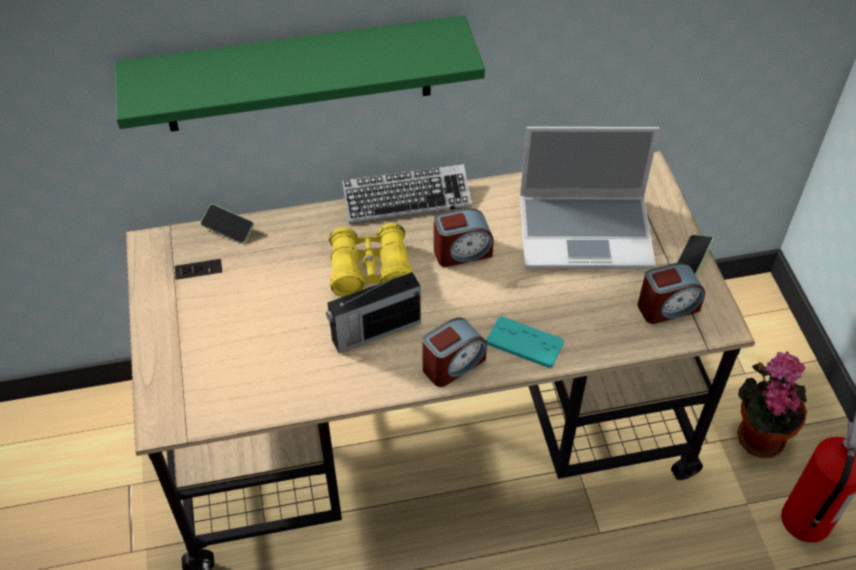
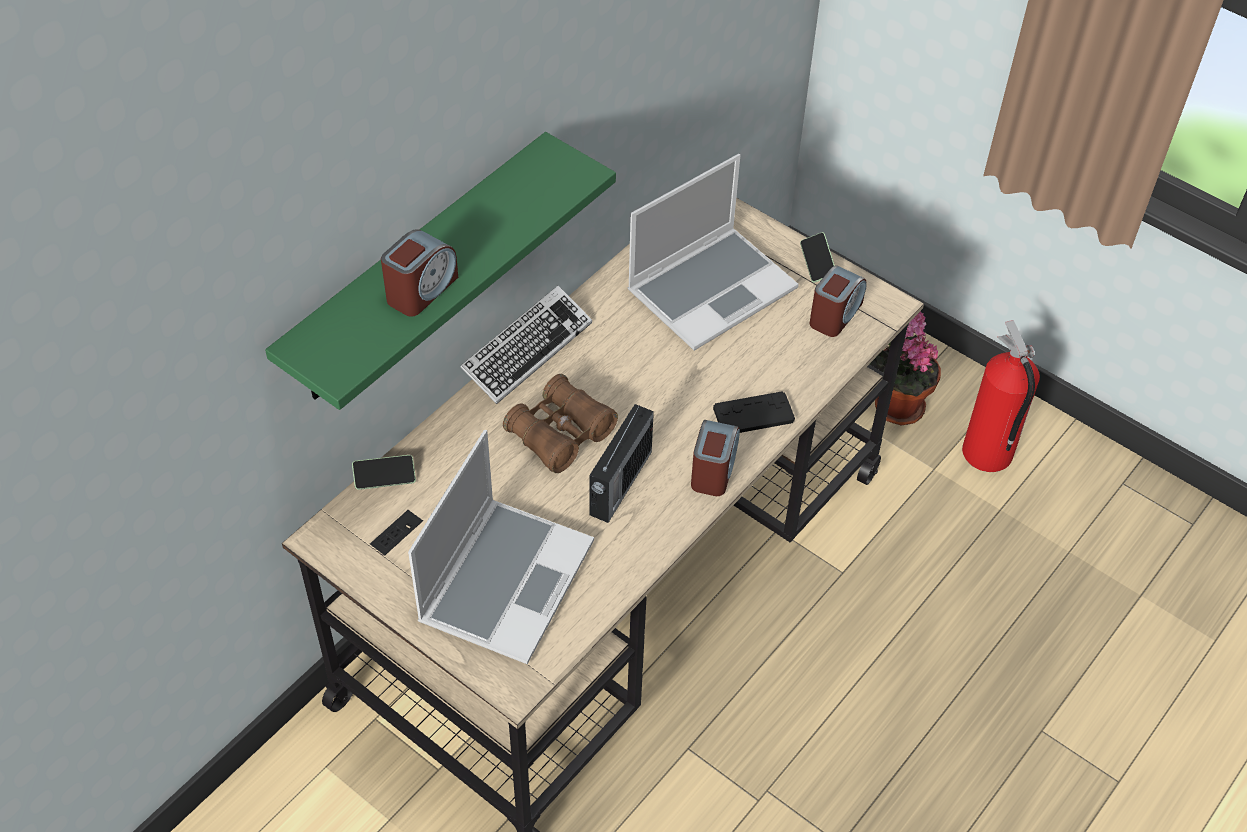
camera: 40 degrees left, 0 degrees up
yellow binoculars [329,223,413,297] -> brown binoculars [503,374,618,473]
alarm clock [434,208,494,267] -> alarm clock moved to [381,229,458,316]
turquoise game controller [486,316,564,368] -> black game controller [713,391,795,433]
none -> laptop [408,430,594,664]

